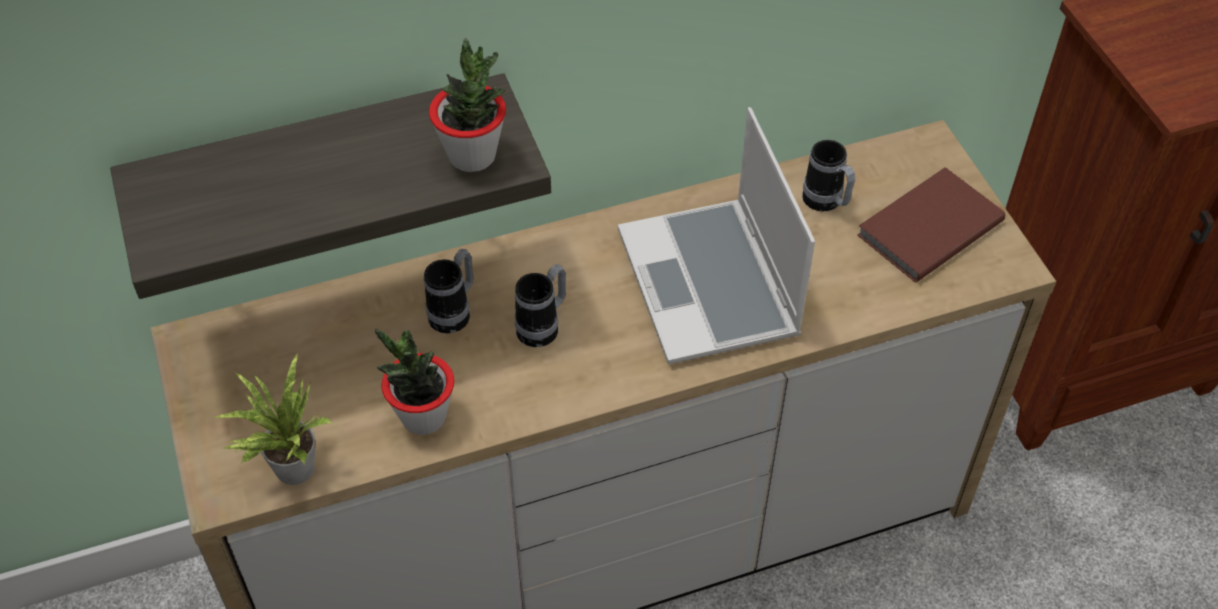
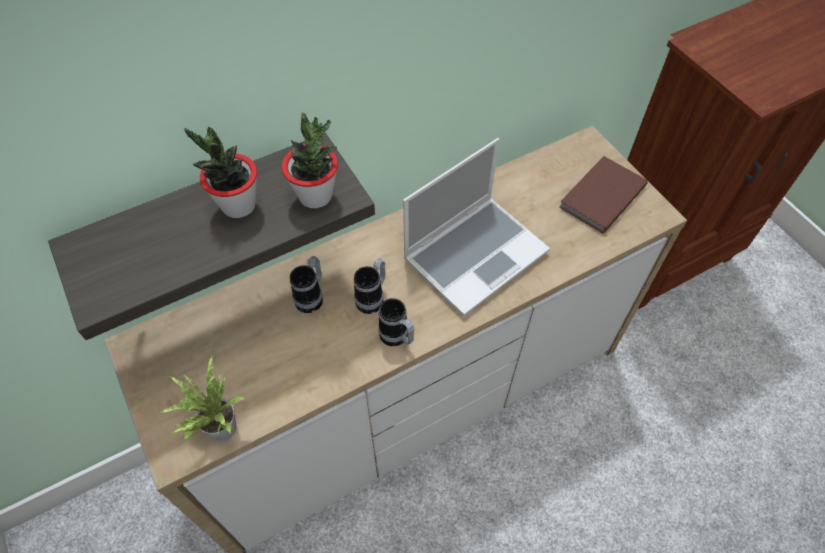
camera: 10 degrees left, 5 degrees up
potted plant [375,328,454,435] -> potted plant moved to [184,127,257,218]
laptop [618,107,815,365] -> laptop turned 105 degrees counterclockwise [403,138,550,316]
mug [802,140,855,211] -> mug moved to [378,298,414,346]

